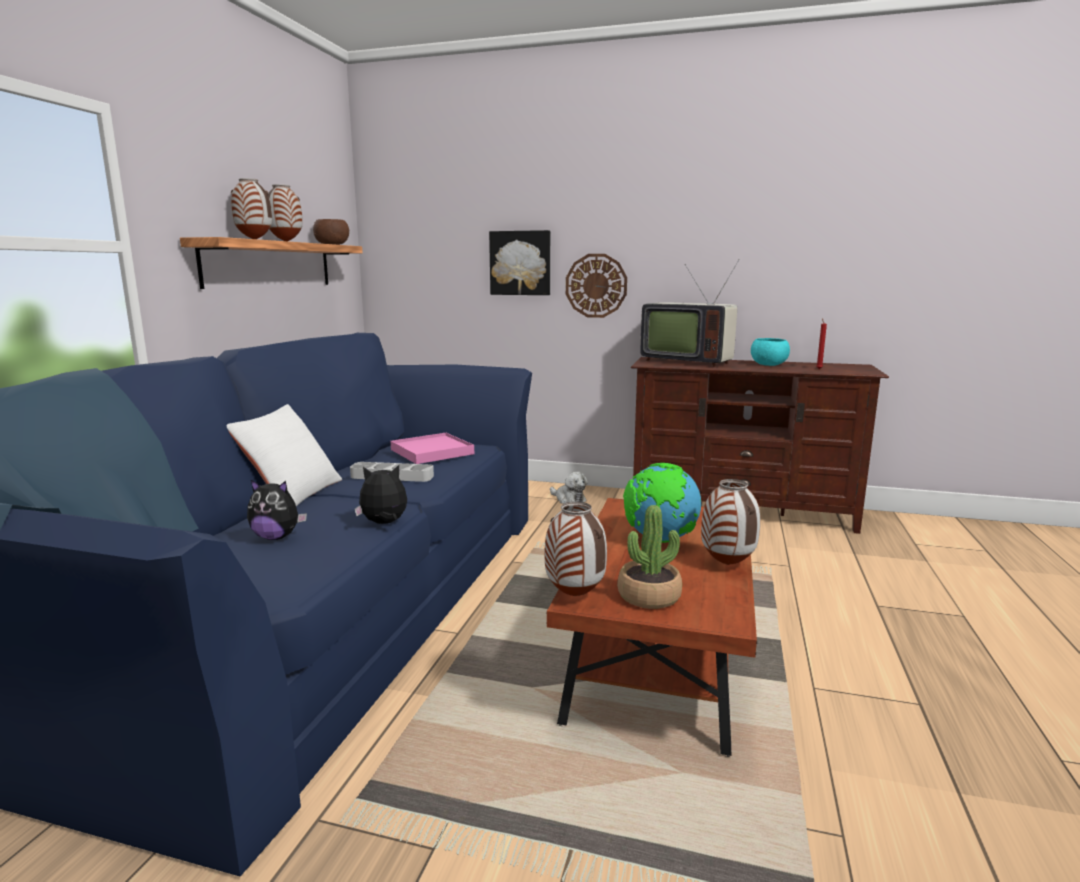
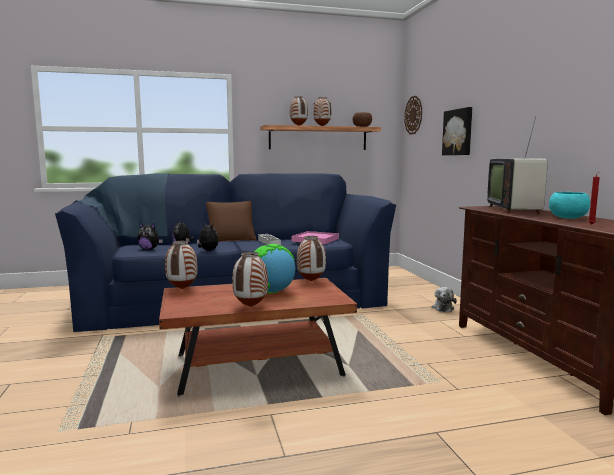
camera: 60 degrees right, 5 degrees down
white pillow [227,404,342,506] -> brown pillow [206,201,257,242]
wall clock [566,254,627,318] -> wall clock moved to [404,96,422,135]
potted plant [617,505,682,609] -> none
none -> plush toy [137,223,163,250]
none -> vase [297,236,326,281]

